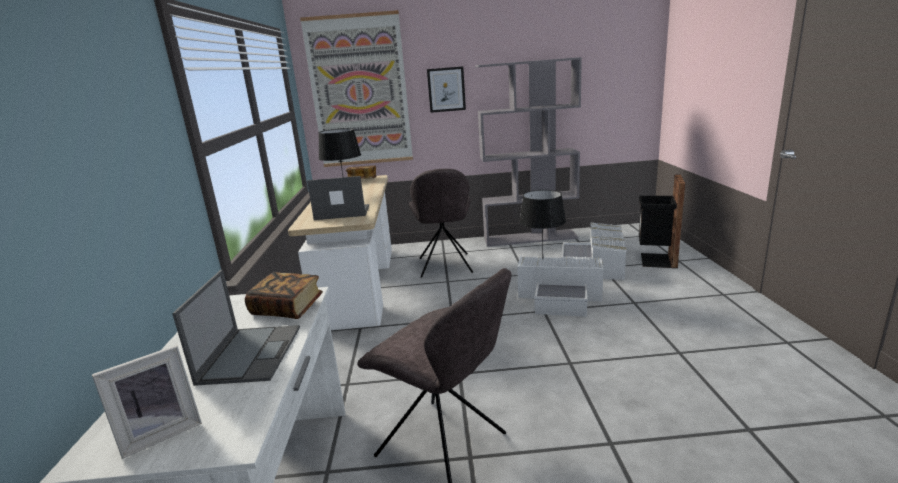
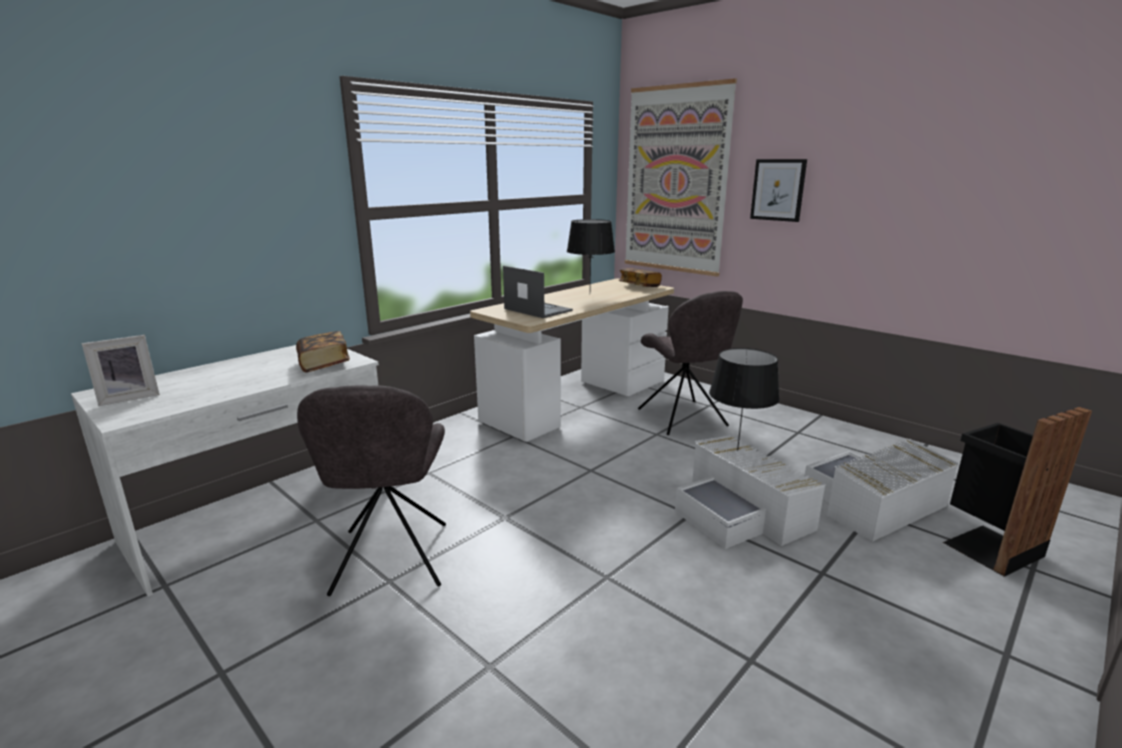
camera: 45 degrees right, 0 degrees up
picture frame [92,345,202,459] -> picture frame turned 45 degrees counterclockwise [82,335,160,406]
laptop [172,270,300,386] -> none
grey chair [409,169,473,278] -> grey chair turned 60 degrees counterclockwise [638,291,743,435]
grey bookcase [475,57,582,247] -> none

